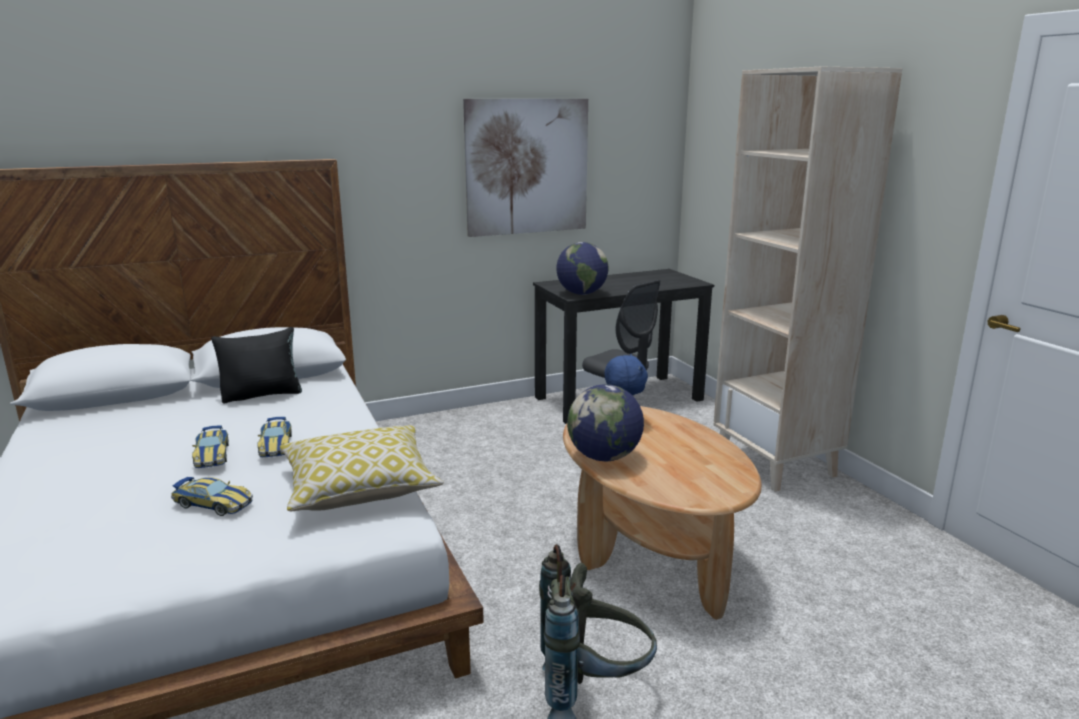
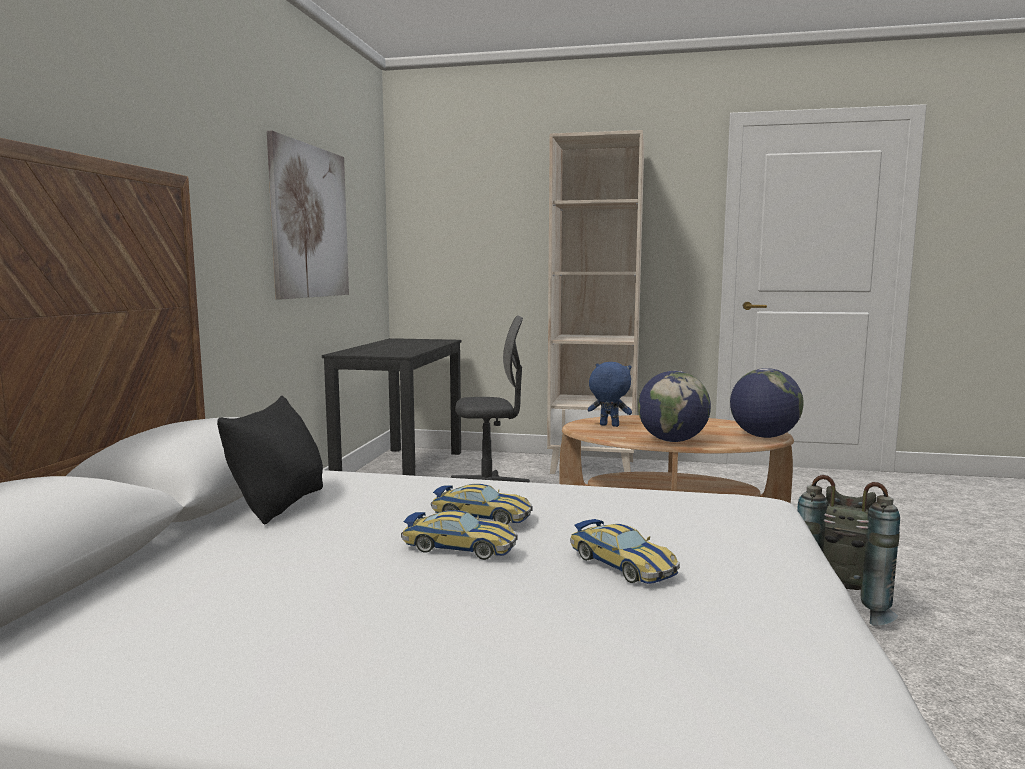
camera: 55 degrees left, 10 degrees down
toy car [171,477,253,516] -> toy car turned 90 degrees clockwise [570,519,680,584]
pillow [280,425,444,511] -> none
globe [556,242,608,295] -> globe moved to [730,368,804,438]

